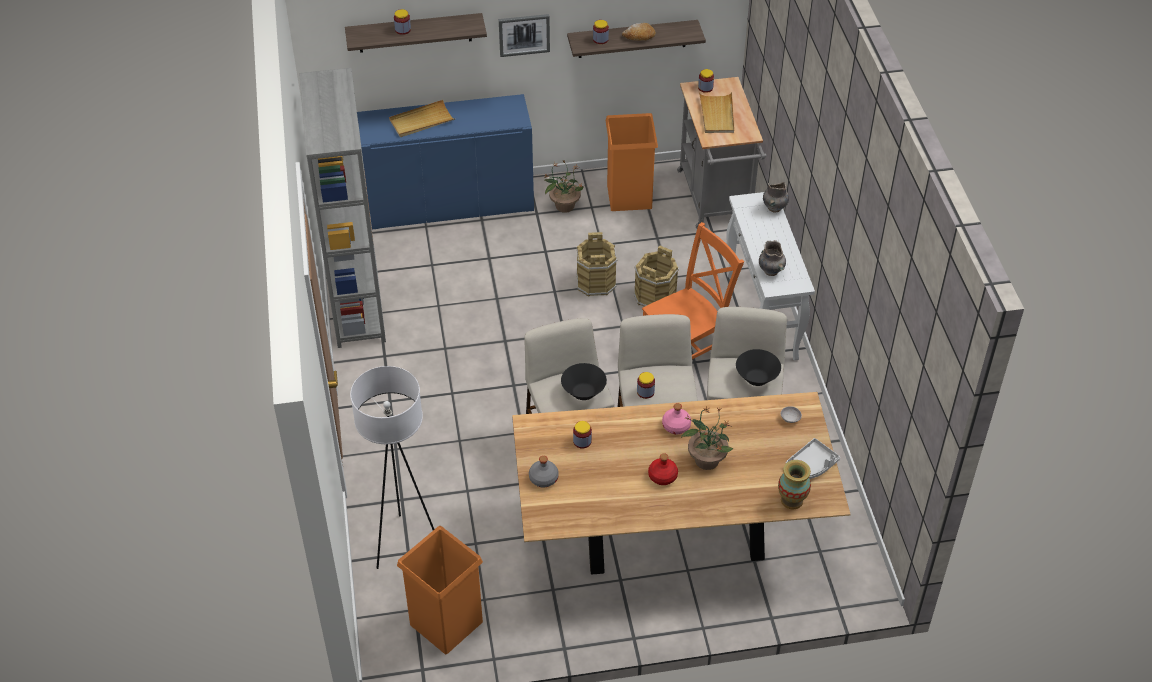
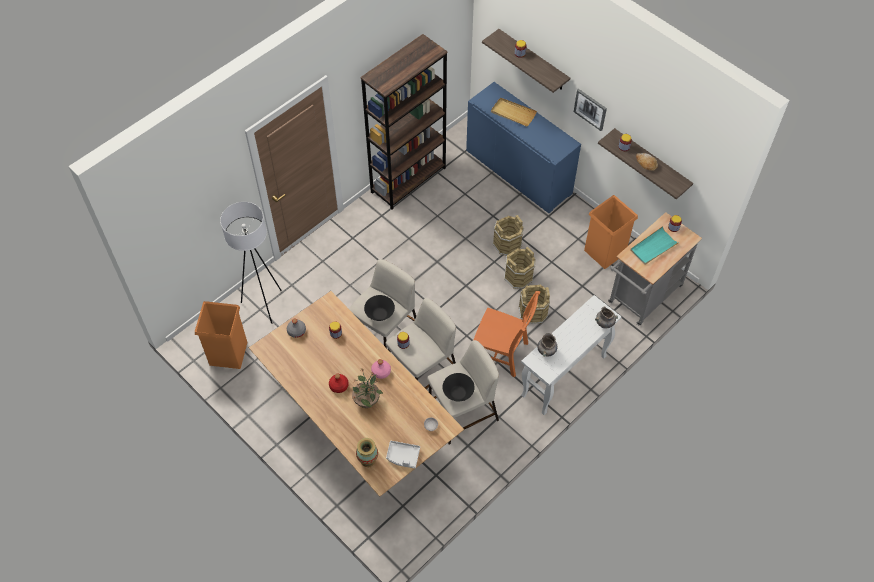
camera: 55 degrees right, 10 degrees up
grey bookcase [299,68,386,348] -> brown bookcase [361,34,447,210]
potted plant [544,159,583,213] -> none
beige tray [699,92,734,133] -> turquoise tray [630,226,680,265]
none -> brown bucket [493,215,524,256]

